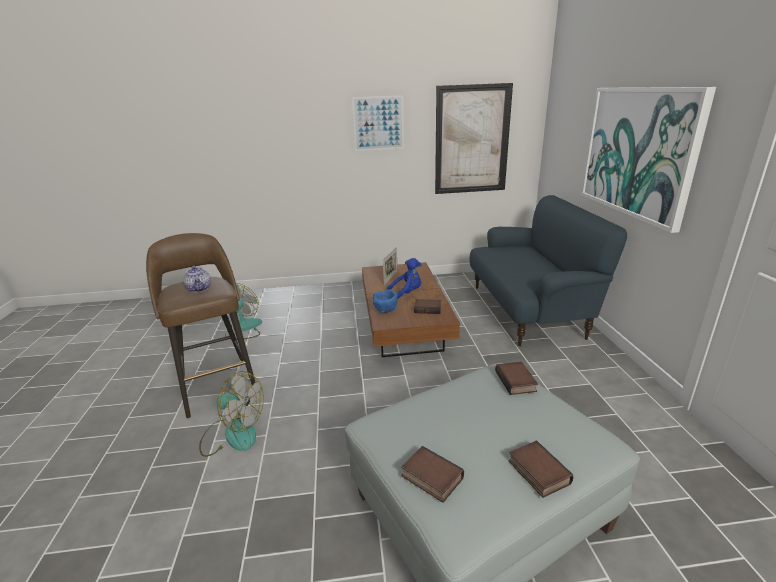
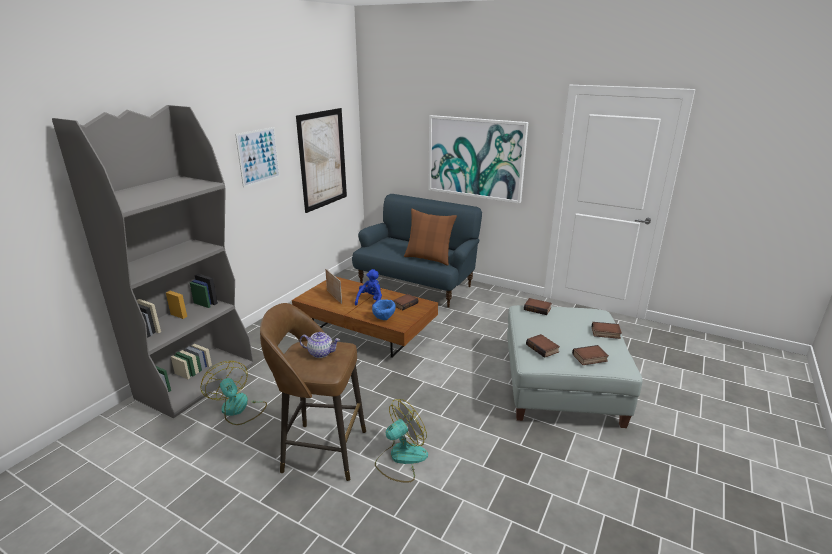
camera: 55 degrees left, 0 degrees up
none -> grey bookcase [52,105,254,419]
none -> brown pillow [404,209,457,266]
none -> book [526,334,560,358]

